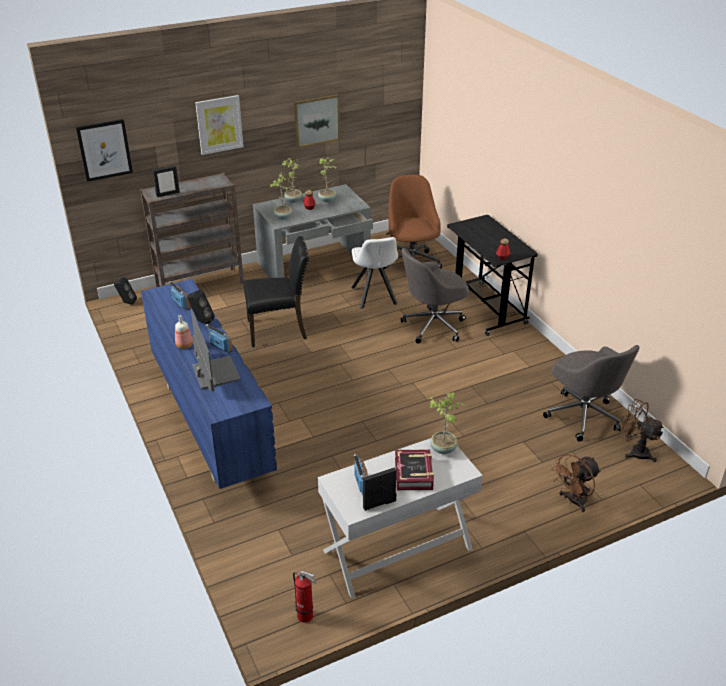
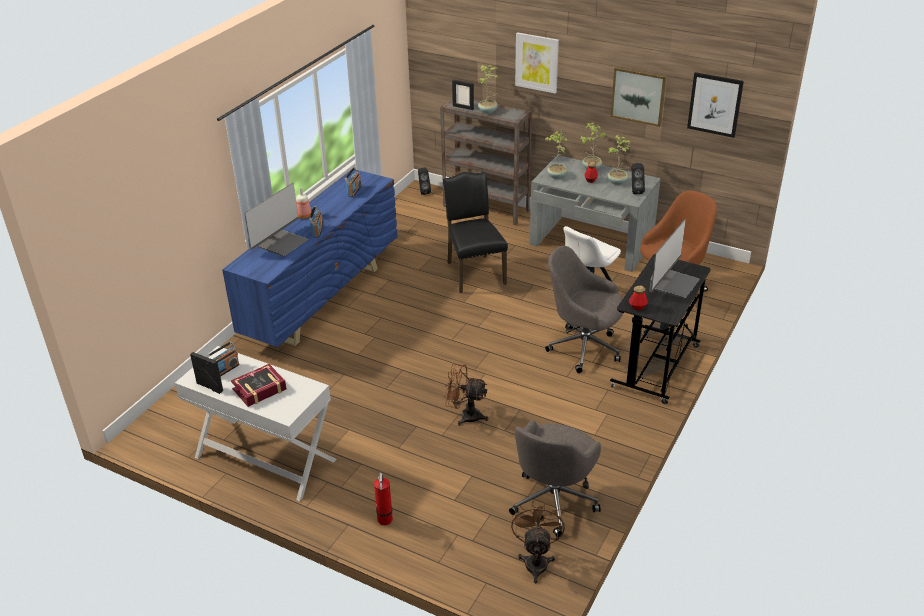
camera: 55 degrees right, 0 degrees up
picture [76,119,133,182] -> picture moved to [687,72,744,138]
black speaker [187,290,214,325] -> black speaker moved to [632,163,645,195]
black chair [243,236,309,347] -> black chair turned 150 degrees counterclockwise [443,172,508,293]
fire extinguisher [293,571,316,623] -> fire extinguisher moved to [374,472,393,525]
potted plant [429,392,464,454] -> potted plant moved to [478,65,499,114]
brown fan [551,454,601,512] -> brown fan moved to [444,364,488,426]
none -> monitor [649,219,700,298]

